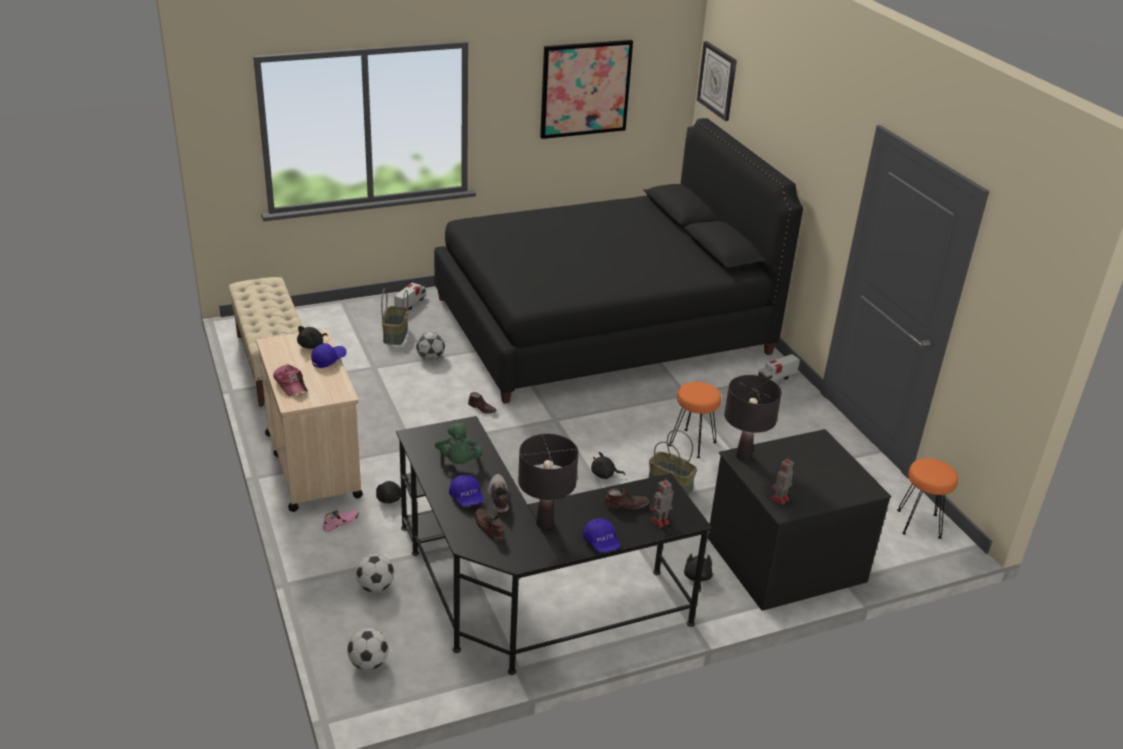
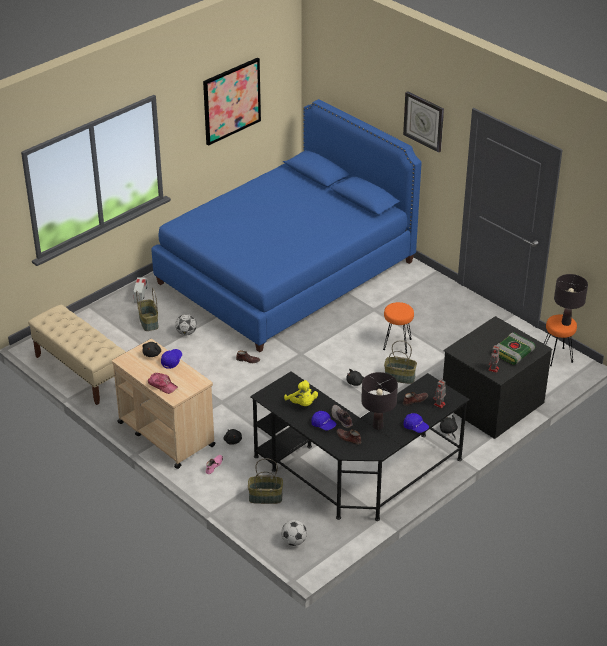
camera: 20 degrees left, 5 degrees up
football [356,554,394,592] -> basket [248,458,283,504]
black bed [434,118,803,404] -> blue bed [151,99,422,352]
green plush toy [435,423,483,464] -> yellow plush toy [284,380,318,406]
wall clock [697,41,737,121] -> wall clock moved to [403,91,444,152]
black table lamp [724,375,782,461] -> black table lamp moved to [554,274,588,326]
toy truck [758,354,800,381] -> none
none -> book [497,333,536,365]

